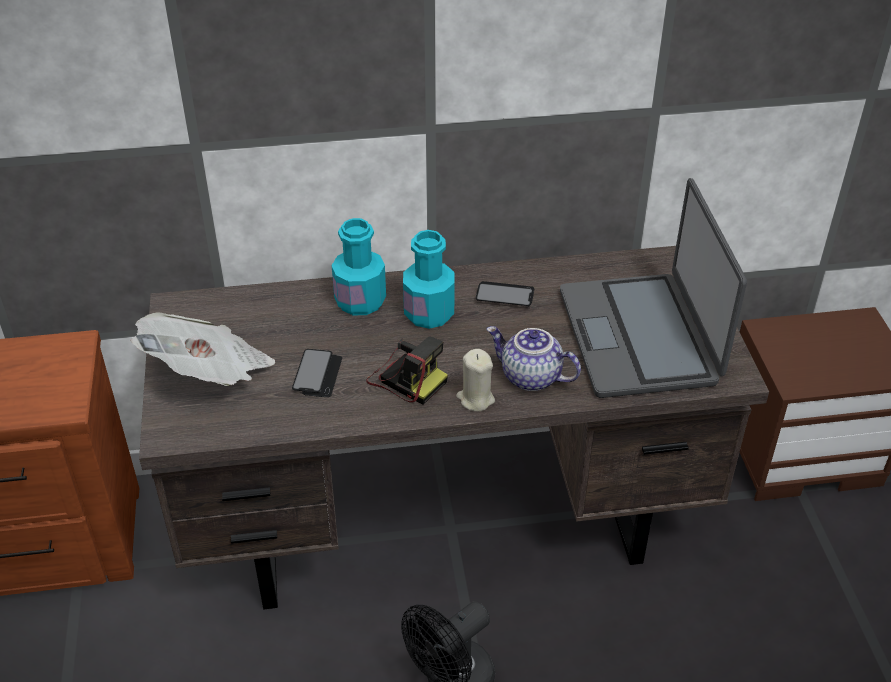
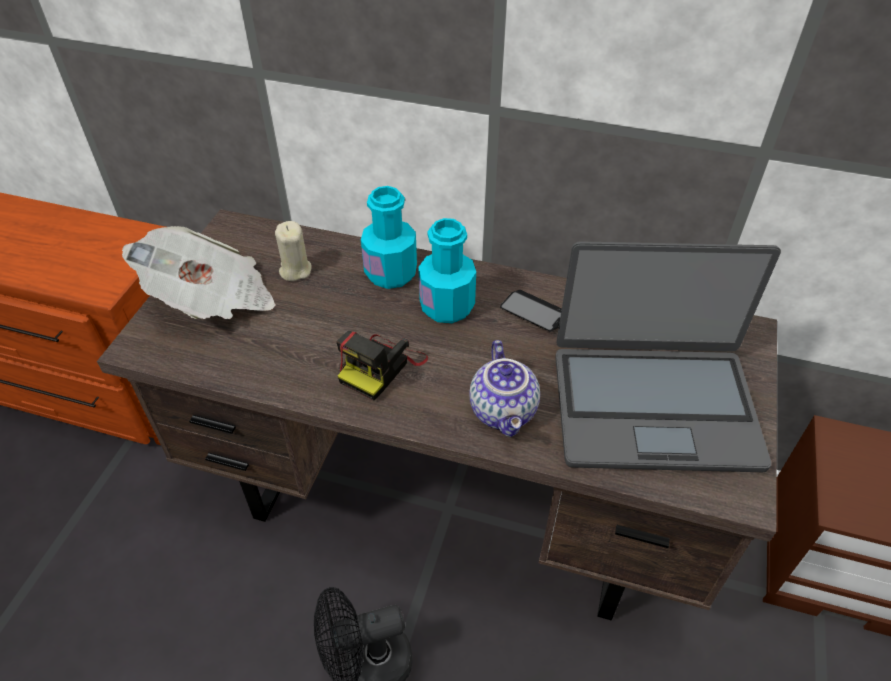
camera: 25 degrees right, 5 degrees up
phone [292,349,342,397] -> none
camera [366,336,448,405] -> camera turned 60 degrees clockwise [336,331,428,400]
beige candle [456,349,495,412] -> beige candle moved to [275,221,312,281]
teapot [487,326,581,391] -> teapot turned 150 degrees counterclockwise [470,340,540,437]
laptop [560,178,747,398] -> laptop turned 105 degrees counterclockwise [555,241,781,472]

